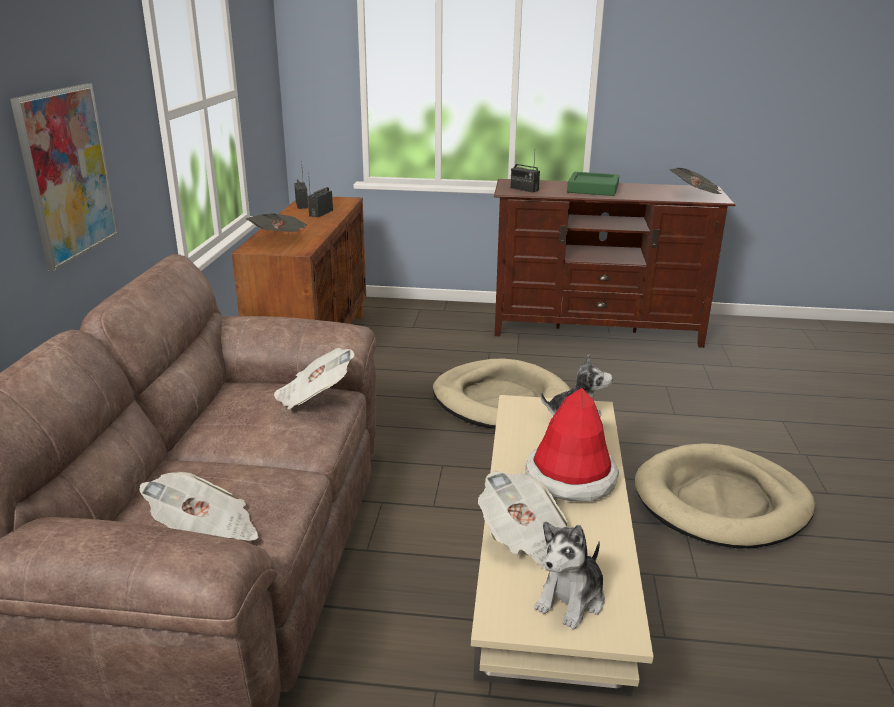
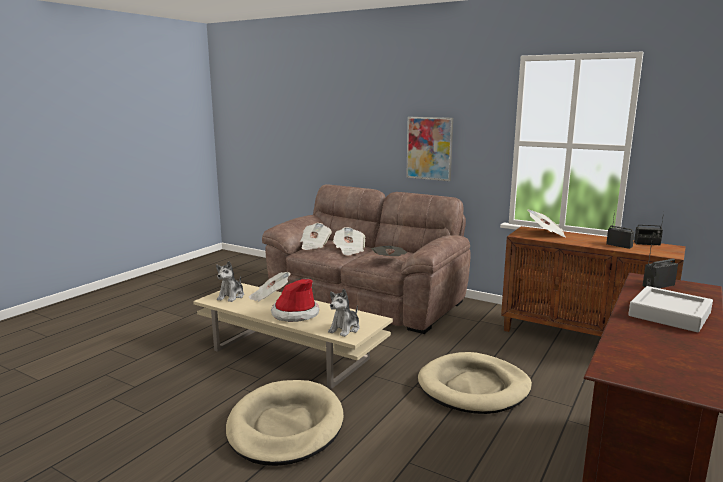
camera: 115 degrees right, 10 degrees down
plush toy [534,521,605,629] -> plush toy turned 135 degrees counterclockwise [216,261,244,302]
green tray [567,172,619,196] -> grey tray [628,286,713,332]
newspaper [670,168,722,194] -> newspaper moved to [333,227,365,256]

